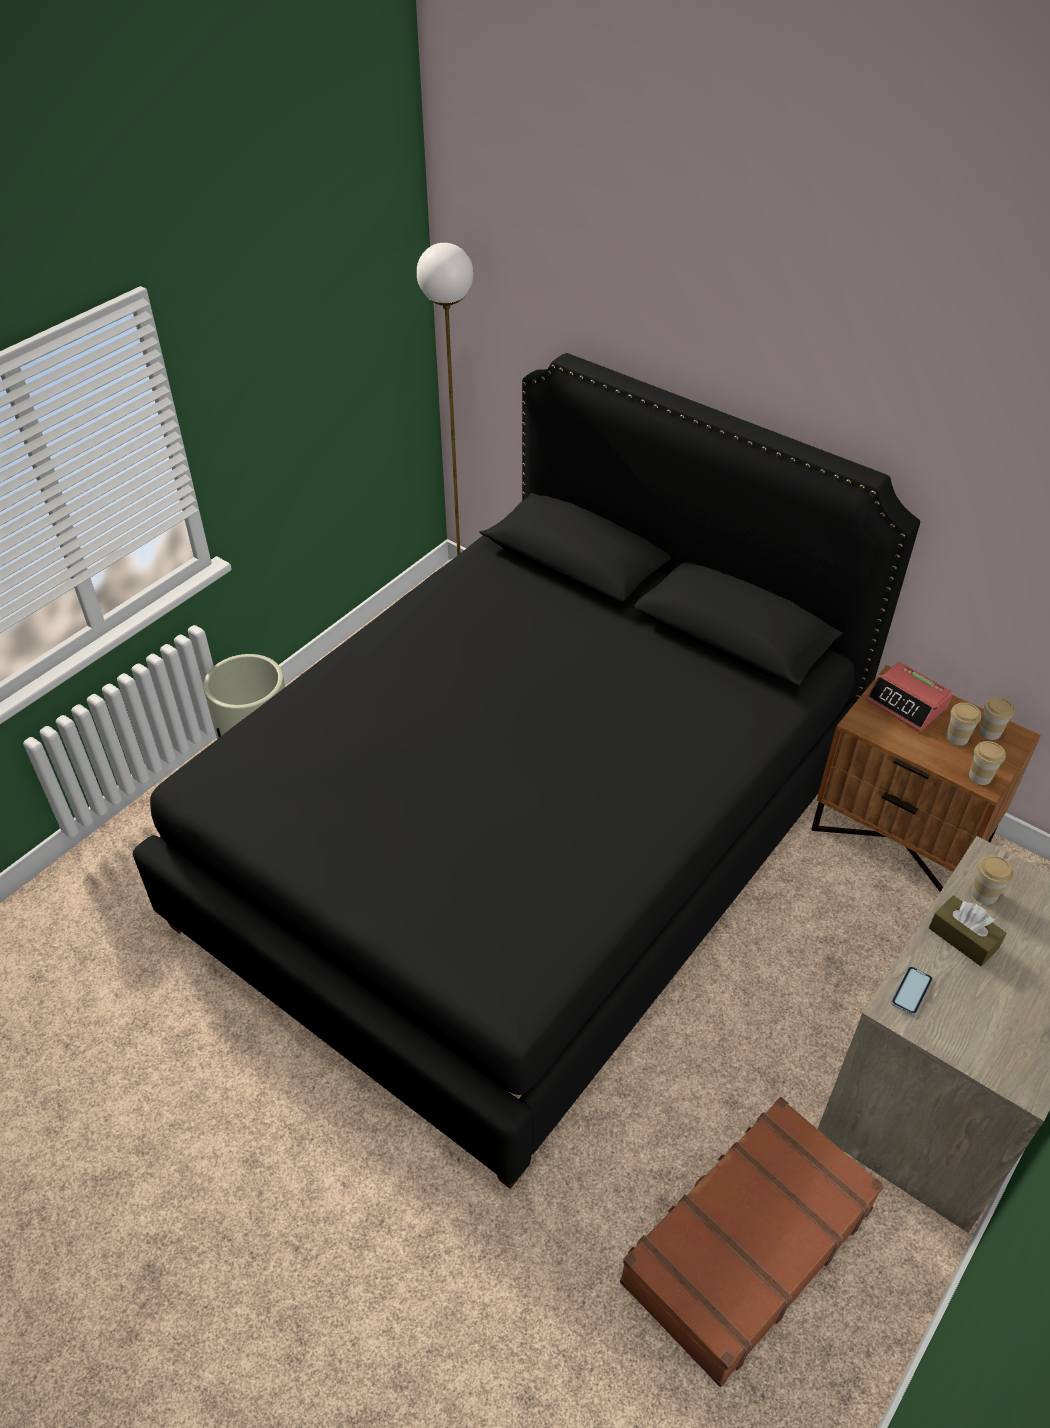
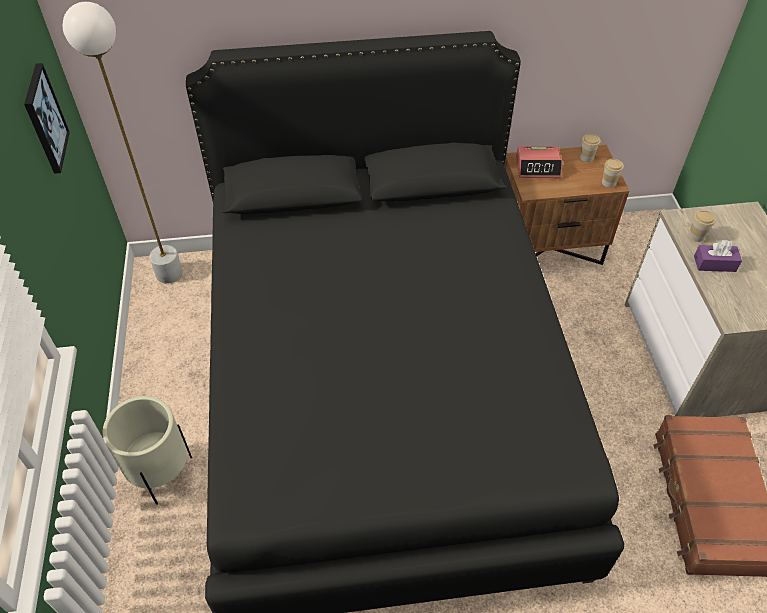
camera: 45 degrees left, 5 degrees up
phone [891,966,933,1015] -> none
brown tissue box [929,895,1007,966] -> purple tissue box [694,240,742,272]
cup [946,703,981,746] -> none
none -> picture [24,63,70,174]

